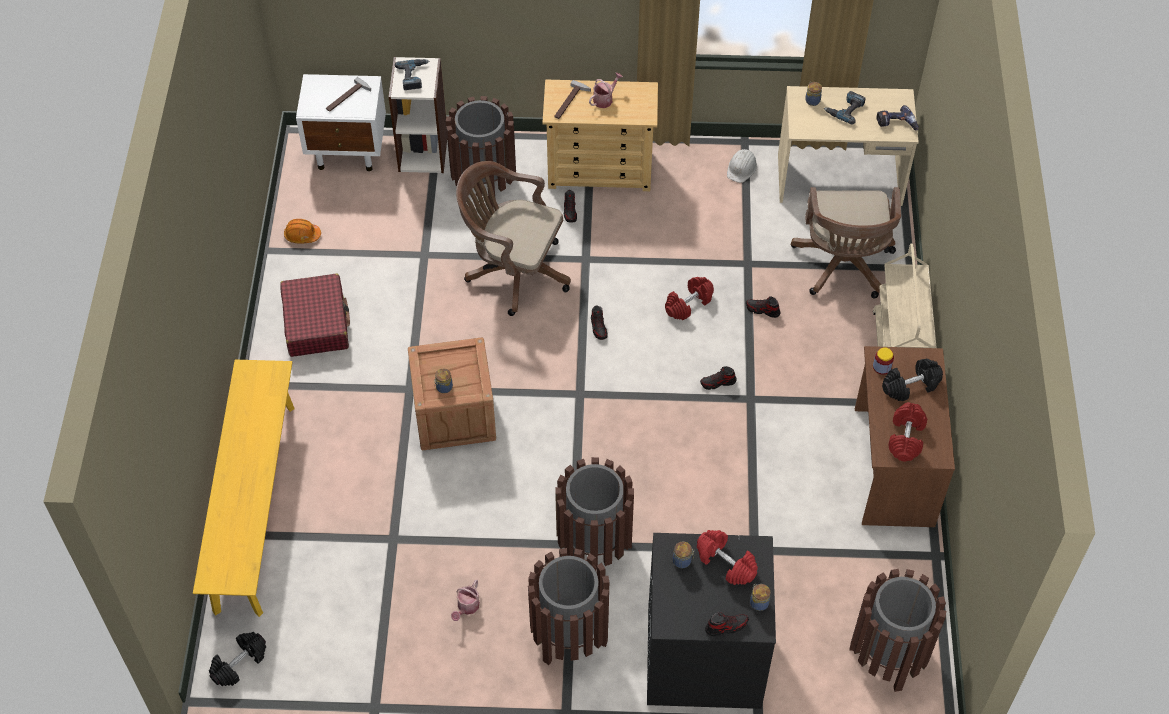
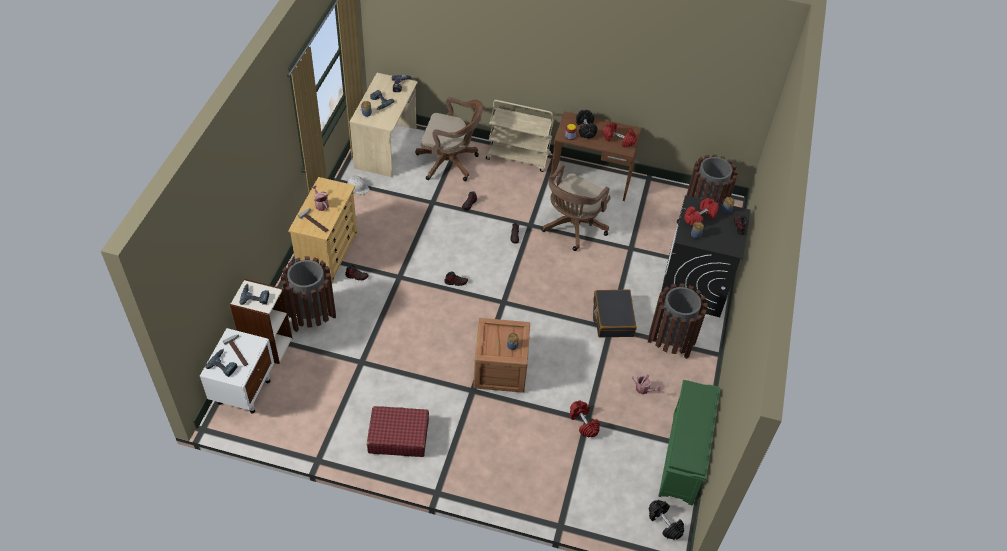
camera: 80 degrees left, 5 degrees down
yellow bench [193,360,295,617] -> none
orange hard hat [284,219,321,244] -> none
brown office chair [456,161,571,316] -> brown office chair moved to [541,164,611,251]
brown trash can [555,457,634,567] -> black suitcase [593,289,637,338]
red dumbbell [665,277,714,320] -> red dumbbell moved to [570,400,600,438]
none -> power drill [205,349,238,377]
none -> green shoe rack [658,380,721,506]

